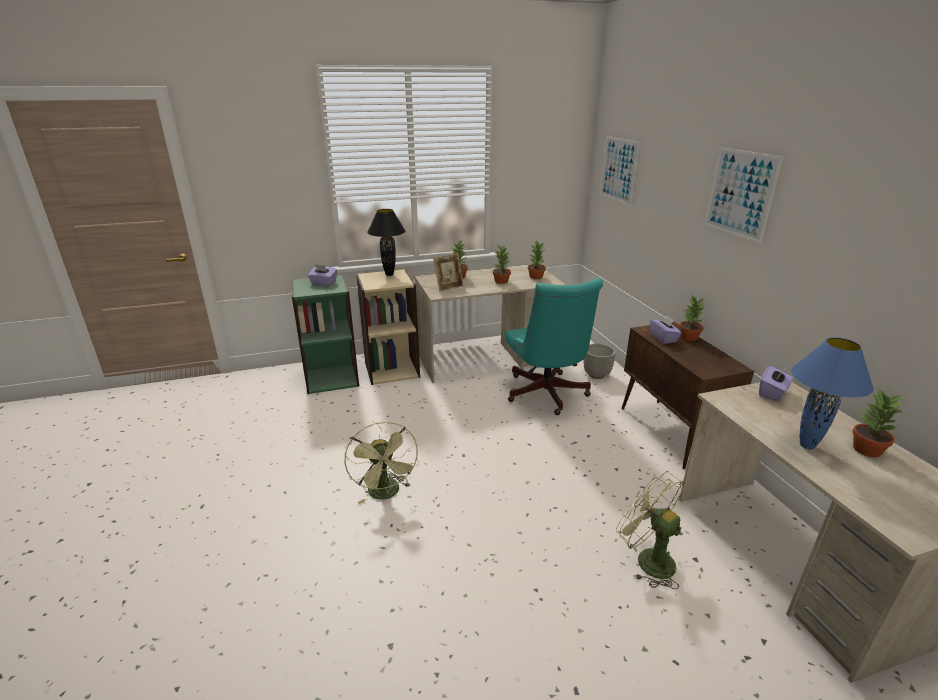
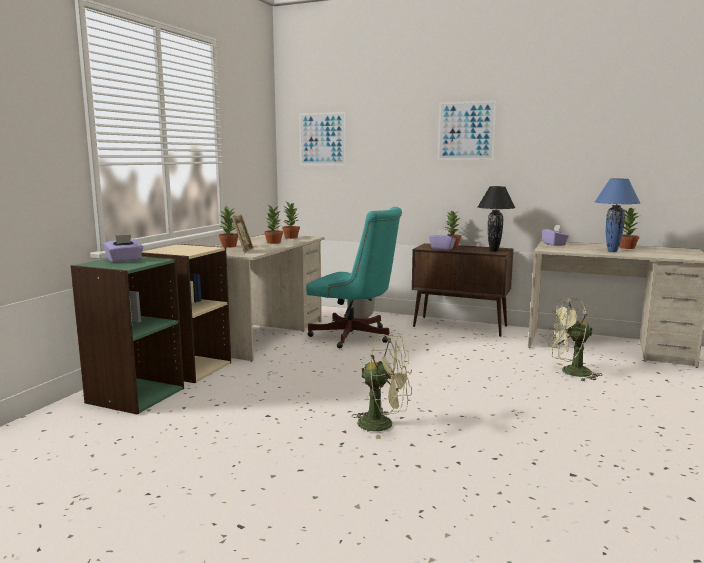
camera: 50 degrees left, 15 degrees down
black table lamp [367,209,406,276] -> black table lamp moved to [478,186,515,252]

